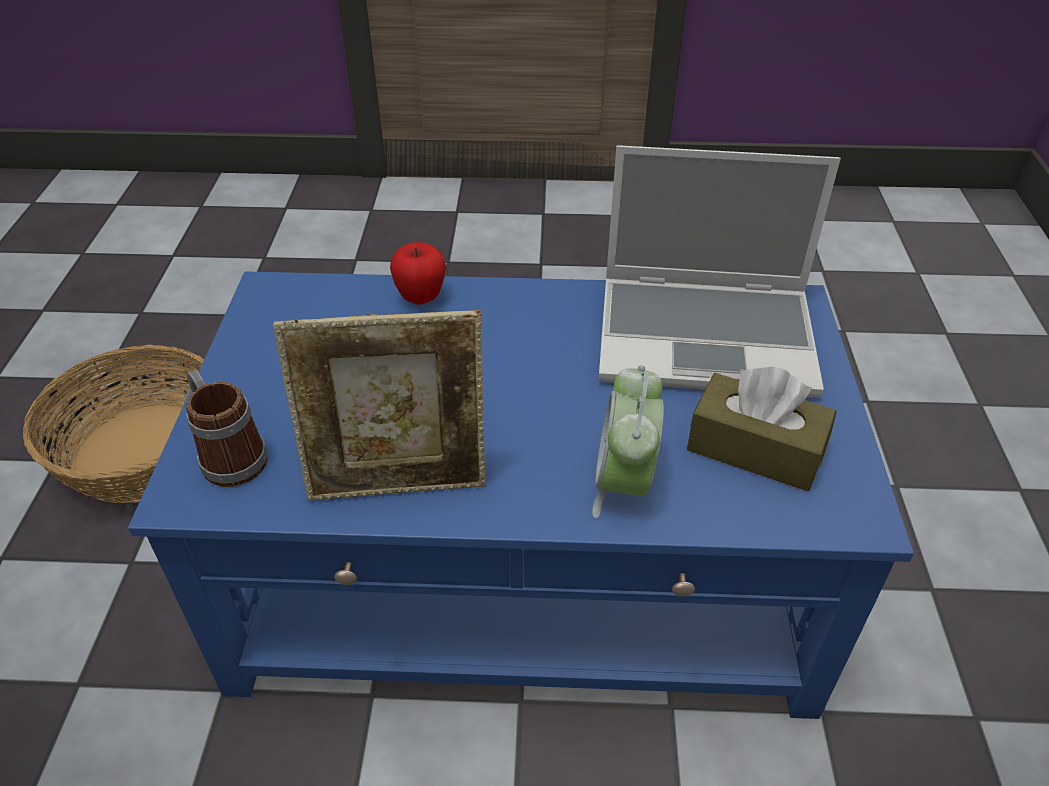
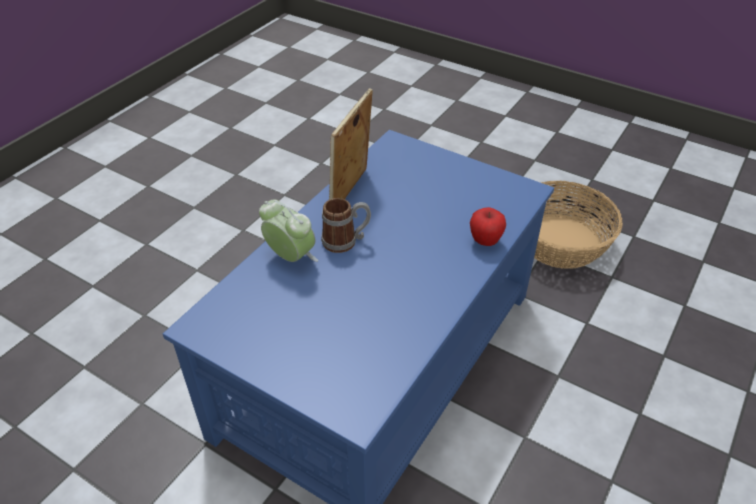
camera: 120 degrees right, 0 degrees up
mug [186,370,268,487] -> mug moved to [321,198,371,253]
laptop [599,145,841,398] -> none
brown tissue box [687,367,837,491] -> none

